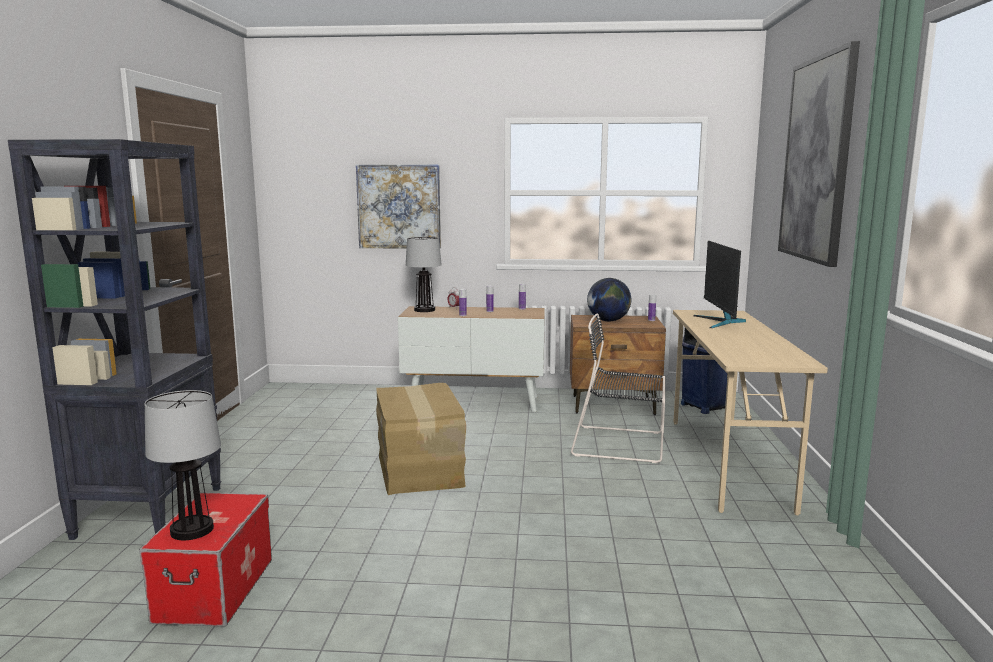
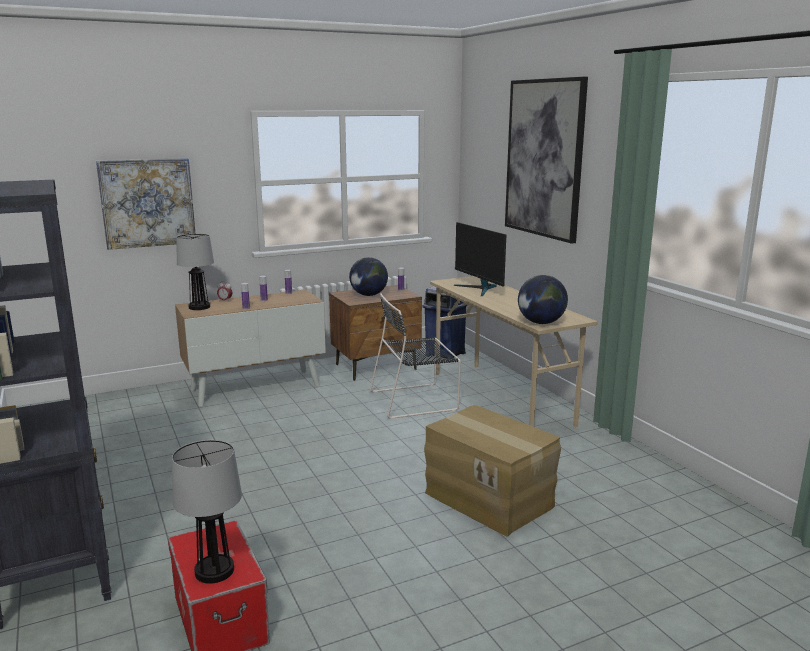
camera: 30 degrees left, 5 degrees up
cardboard box [376,383,466,495] -> cardboard box moved to [424,405,561,537]
none -> globe [518,275,568,324]

